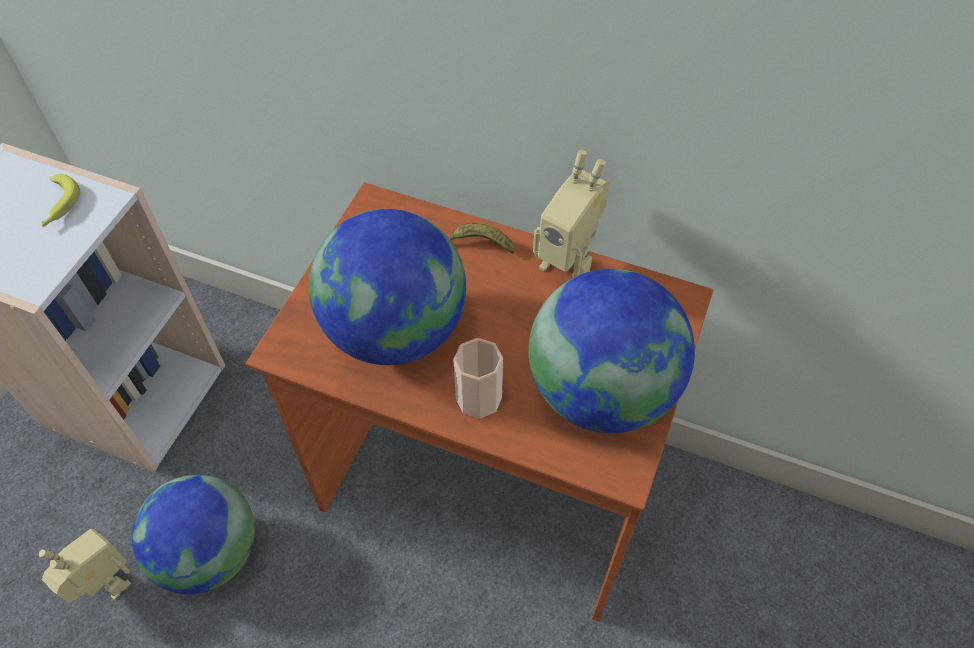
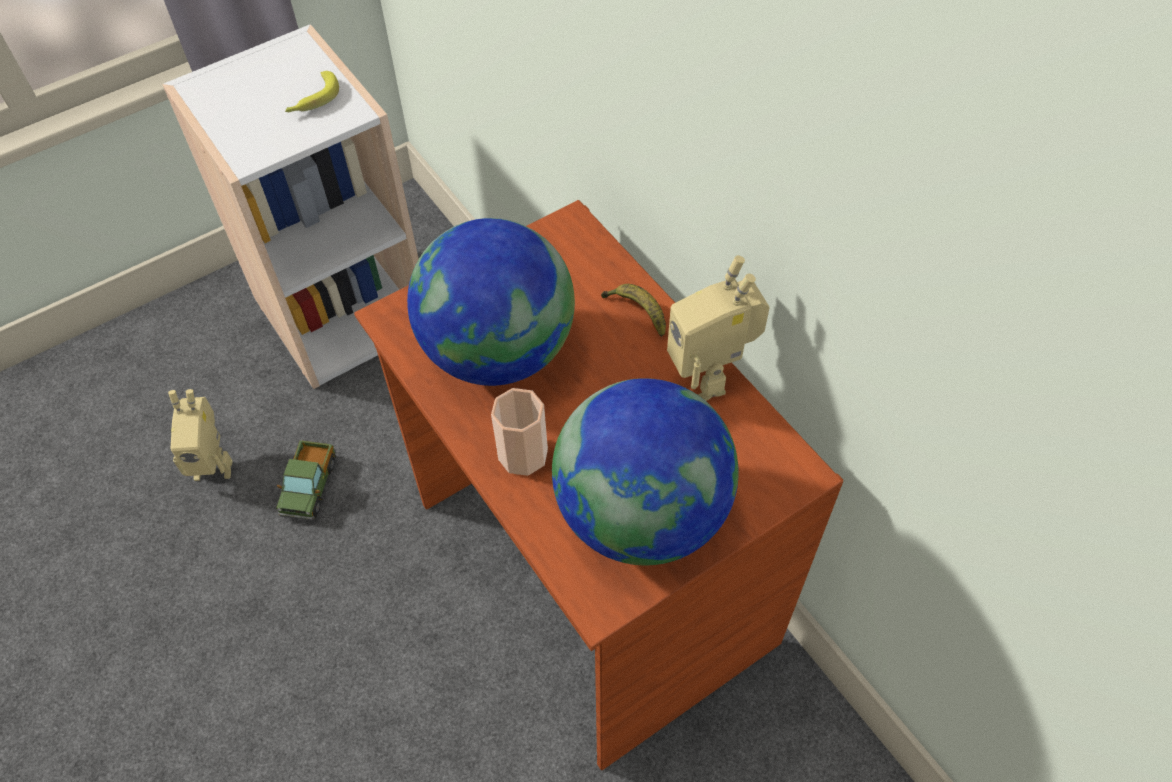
camera: 35 degrees right, 0 degrees up
toy robot [39,529,131,603] -> toy robot turned 105 degrees clockwise [168,389,233,481]
globe [132,474,255,594] -> toy truck [276,440,336,521]

